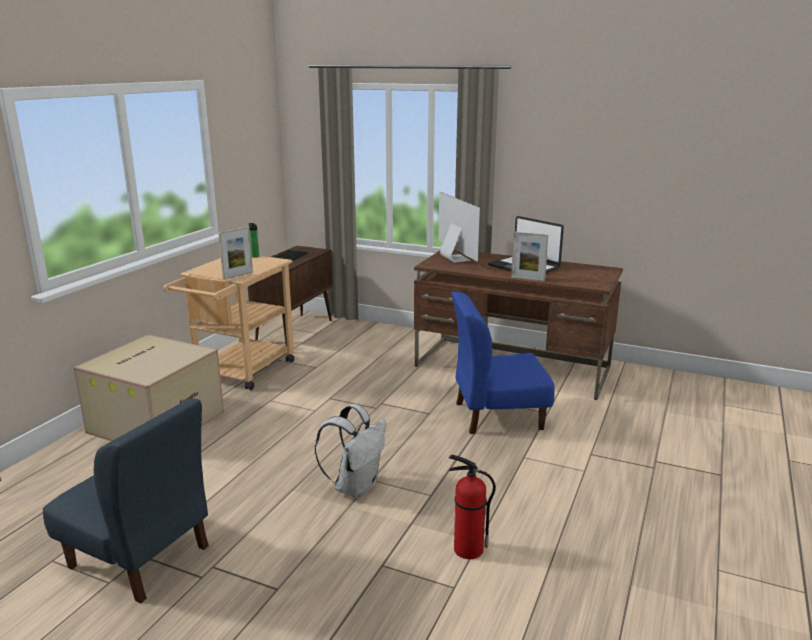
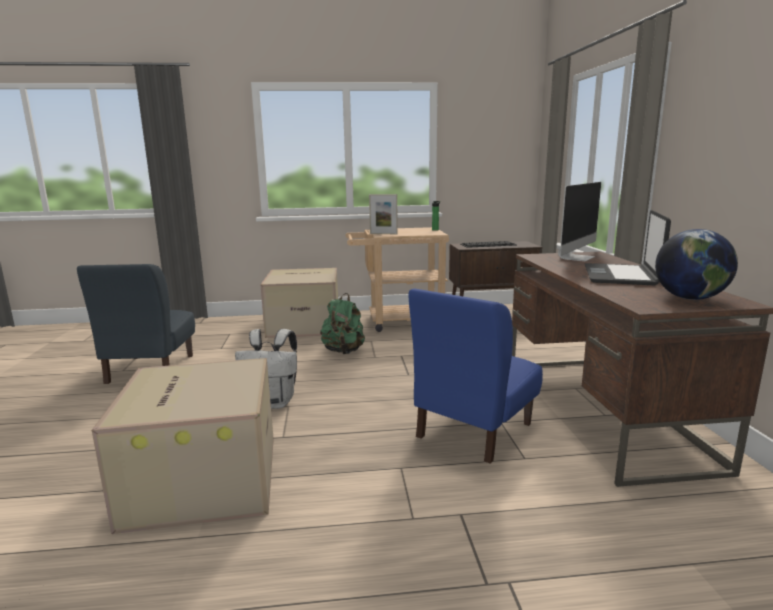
camera: 60 degrees right, 5 degrees down
fire extinguisher [449,455,496,559] -> cardboard box [92,358,274,534]
blue chair [451,292,555,434] -> blue chair turned 105 degrees counterclockwise [409,288,543,464]
picture frame [511,232,548,281] -> none
none -> green backpack [320,293,365,354]
none -> globe [655,229,738,300]

